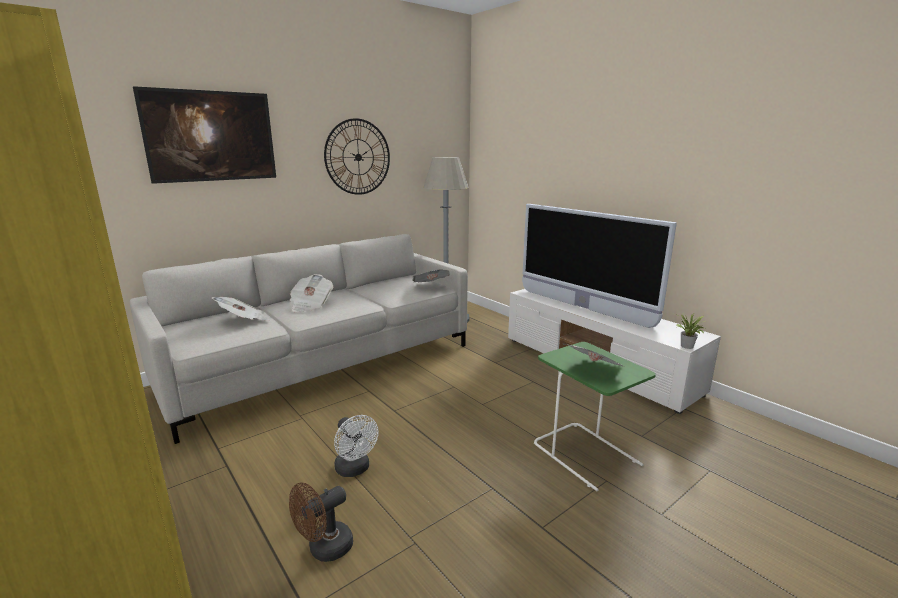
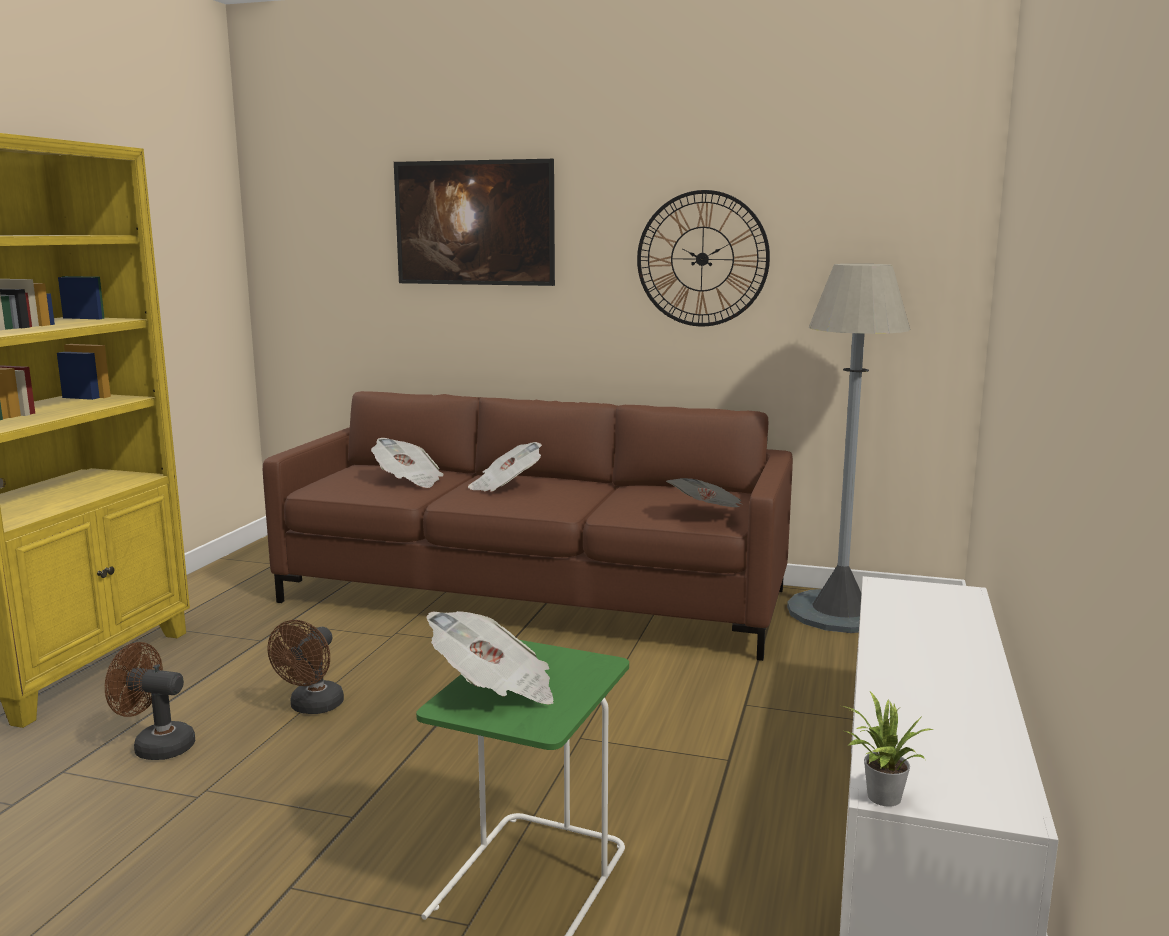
camera: 55 degrees right, 5 degrees down
grey sofa [130,234,468,444] -> brown sofa [263,391,793,661]
white fan [334,415,379,477] -> brown fan [268,620,344,714]
television [522,204,677,328] -> none

